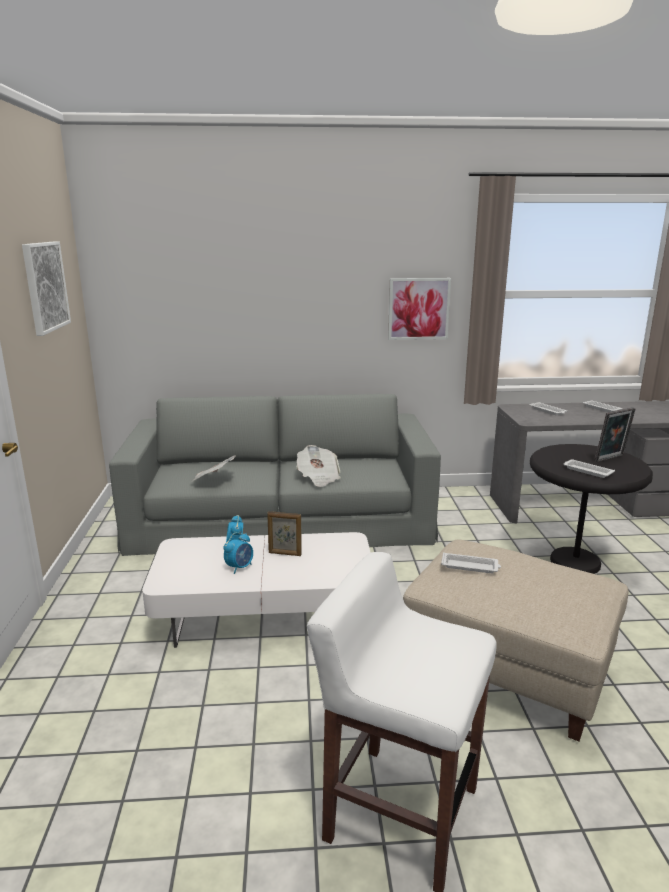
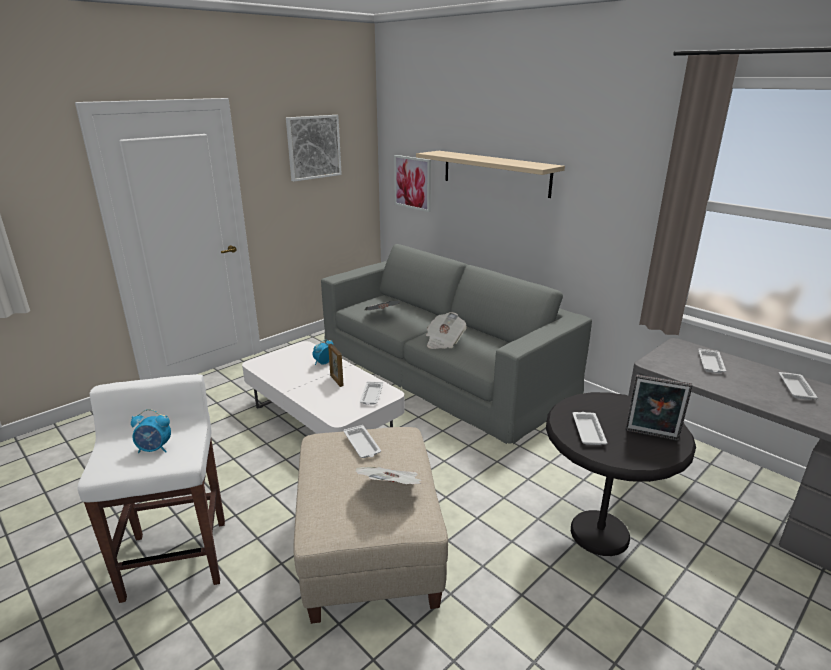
camera: 50 degrees right, 5 degrees up
alarm clock [224,532,253,574] -> alarm clock moved to [131,409,171,453]
picture [388,278,451,340] -> picture moved to [394,155,431,212]
none -> newspaper [355,467,422,484]
none -> white tray [360,381,383,405]
none -> beige shelf [416,151,565,198]

